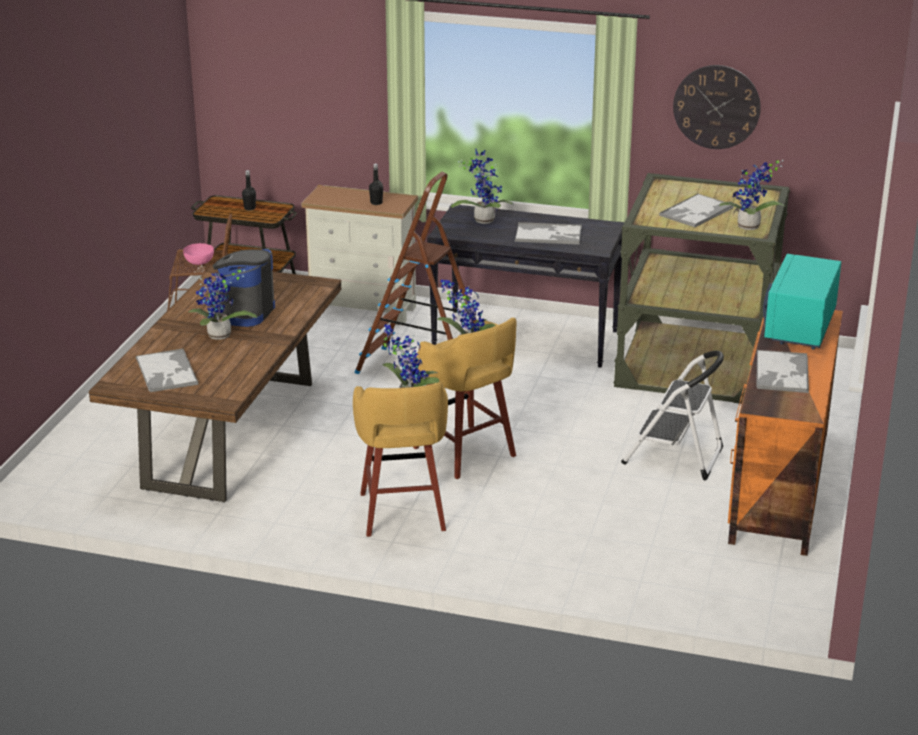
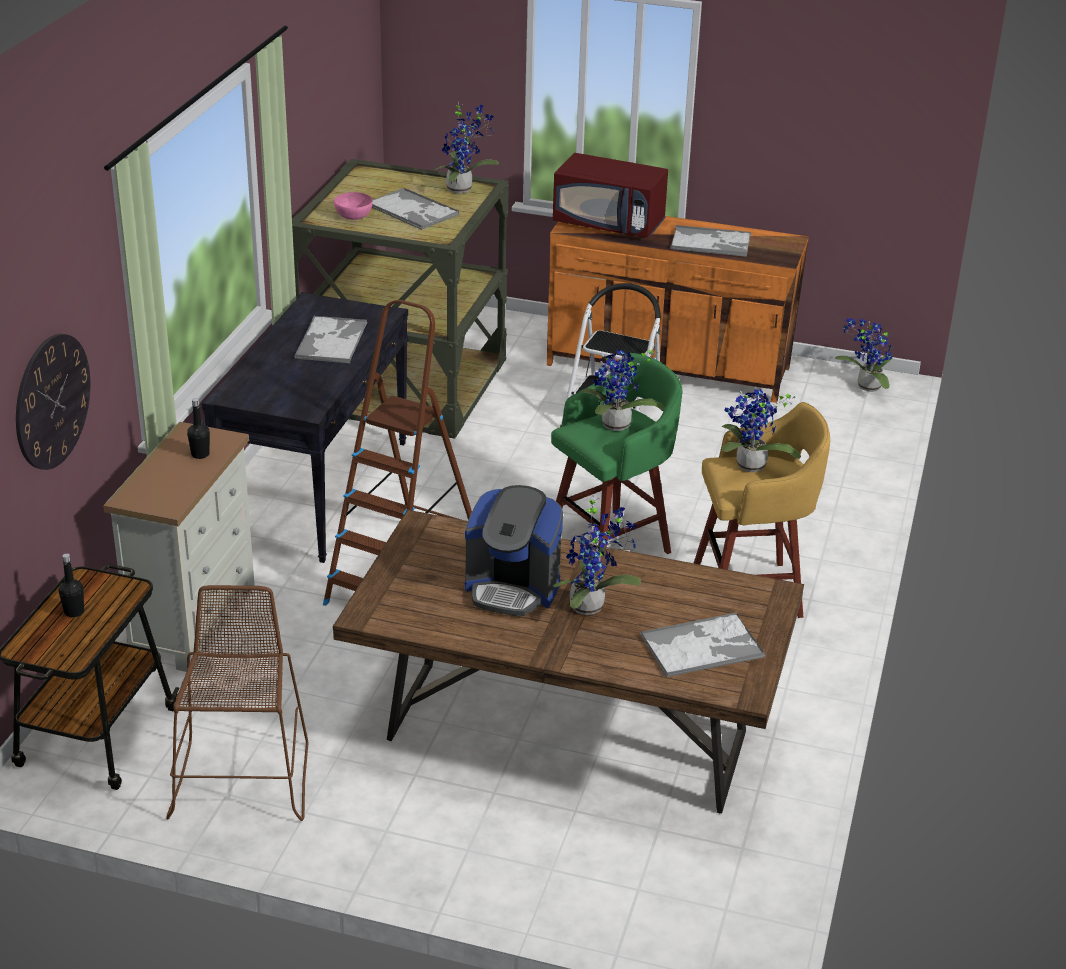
camera: 90 degrees left, 5 degrees up
pink bowl [183,243,214,265] -> pink bowl moved to [334,192,373,220]
yellow stool [413,318,517,479] -> green stool [551,353,682,554]
potted plant [451,149,513,224] -> potted plant moved to [835,318,892,392]
wall clock [673,65,761,149] -> wall clock moved to [16,334,90,470]
turquoise microwave [763,254,841,350] -> red microwave [553,153,668,238]

